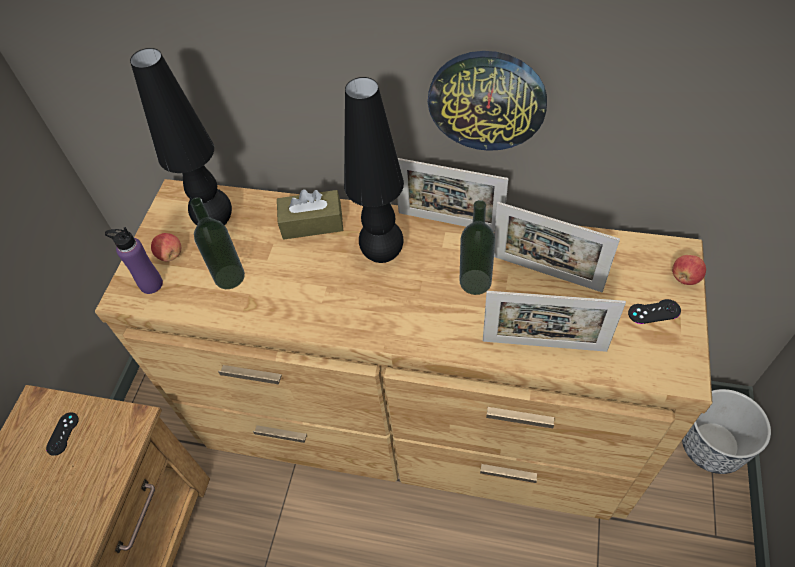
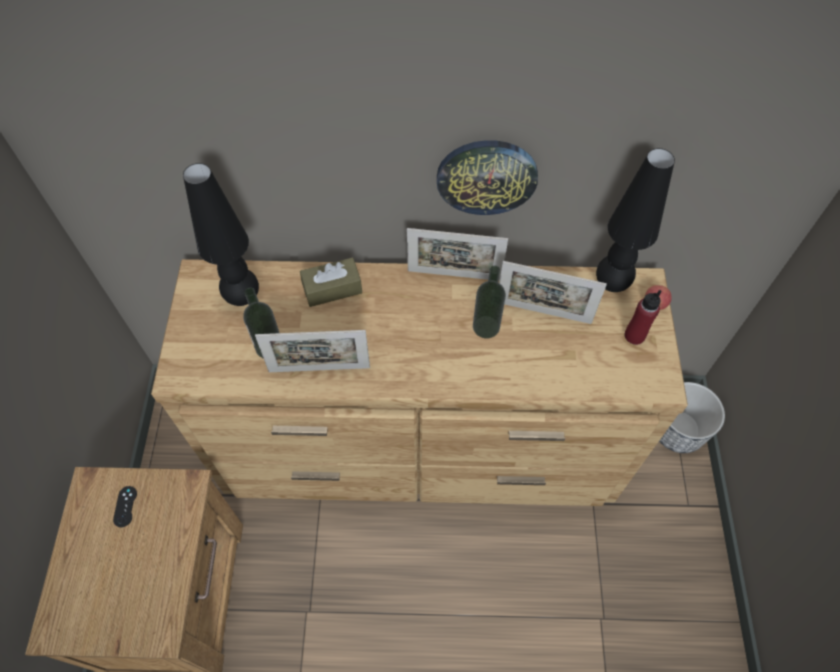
camera: 15 degrees left, 5 degrees up
purple bottle [105,227,163,294] -> none
apple [151,233,181,261] -> none
black table lamp [344,77,404,263] -> black table lamp moved to [596,148,675,292]
picture frame [483,291,626,352] -> picture frame moved to [255,330,370,372]
black game controller [628,299,681,324] -> red bottle [625,290,662,345]

